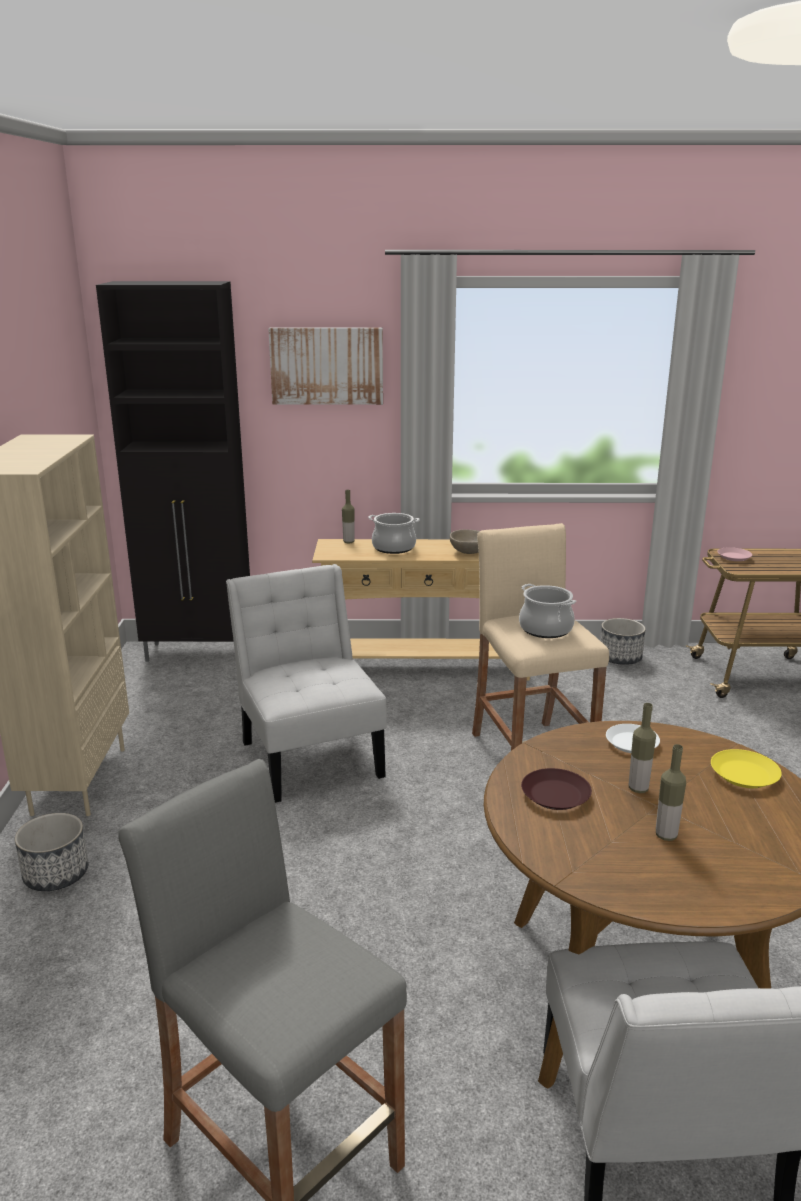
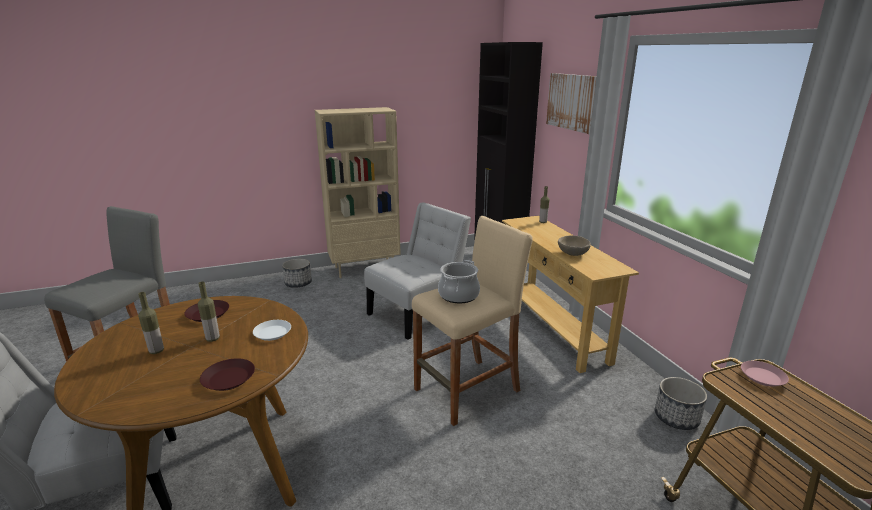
camera: 70 degrees right, 0 degrees up
cooking pot [368,513,420,554] -> none
yellow plate [711,749,782,788] -> brown plate [200,358,255,391]

